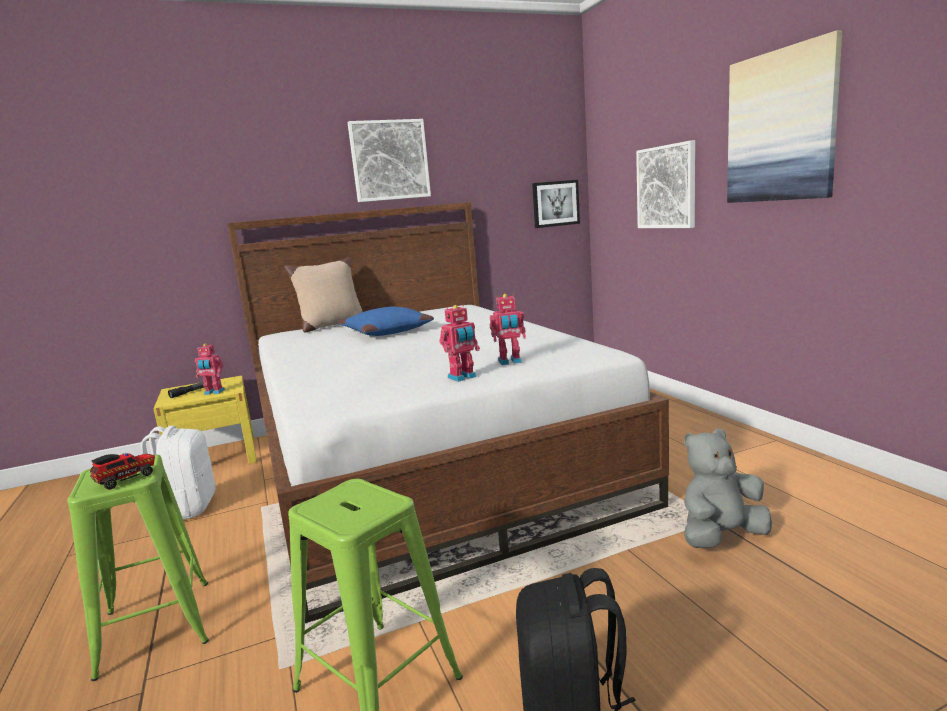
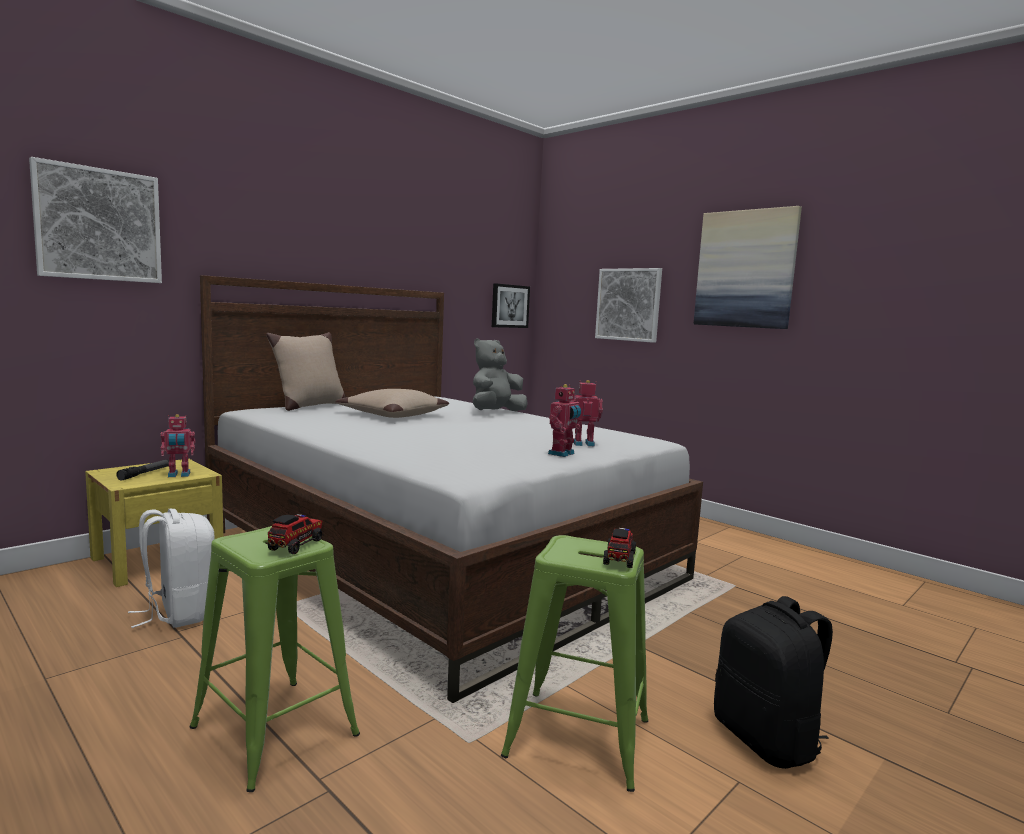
camera: 25 degrees left, 5 degrees down
blue pillow [338,306,434,336] -> beige pillow [335,389,449,418]
picture [347,119,431,202] -> picture moved to [29,157,162,283]
toy robot [490,294,526,365] -> toy robot turned 150 degrees counterclockwise [571,380,603,446]
grey plush toy [684,428,772,548] -> grey plush toy moved to [473,338,528,412]
none -> toy truck [603,528,636,568]

